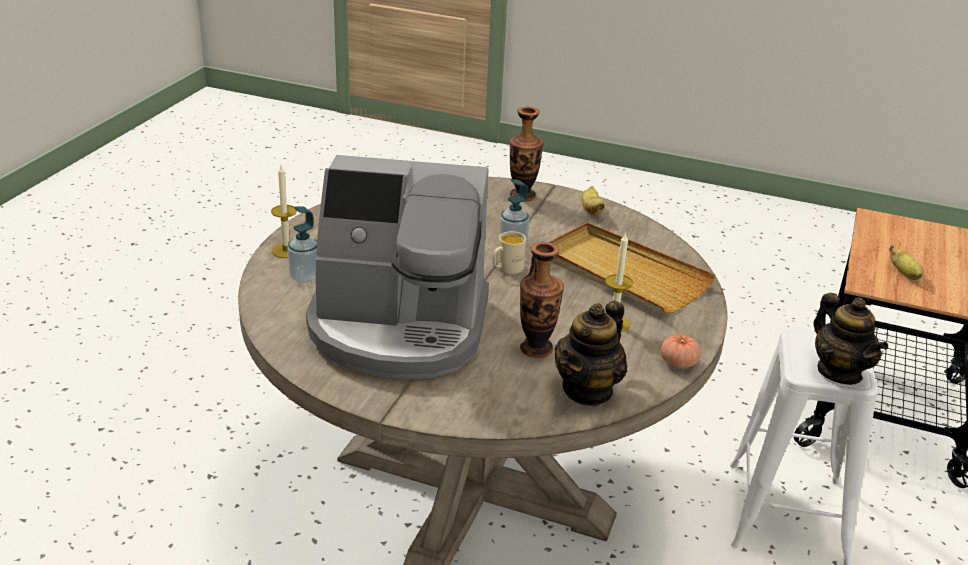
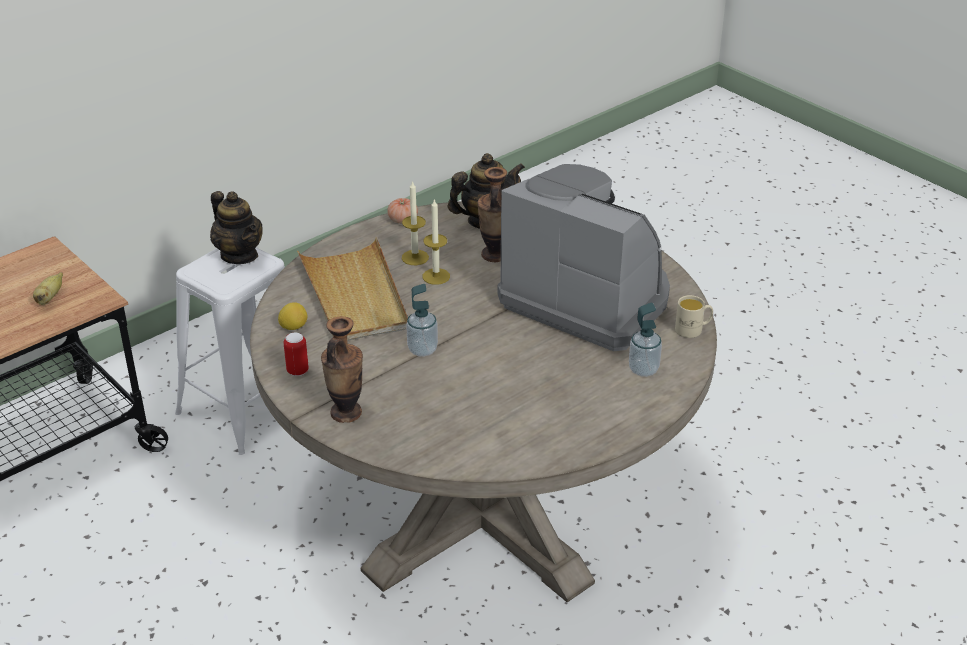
camera: 150 degrees left, 5 degrees up
candle [271,165,297,258] -> candle moved to [423,199,450,285]
beige mug [492,231,526,274] -> beige mug moved to [675,295,713,338]
banana [581,186,605,216] -> can [284,333,309,376]
teapot [814,293,888,385] -> teapot turned 135 degrees clockwise [210,191,263,264]
none -> lemon [278,302,307,330]

